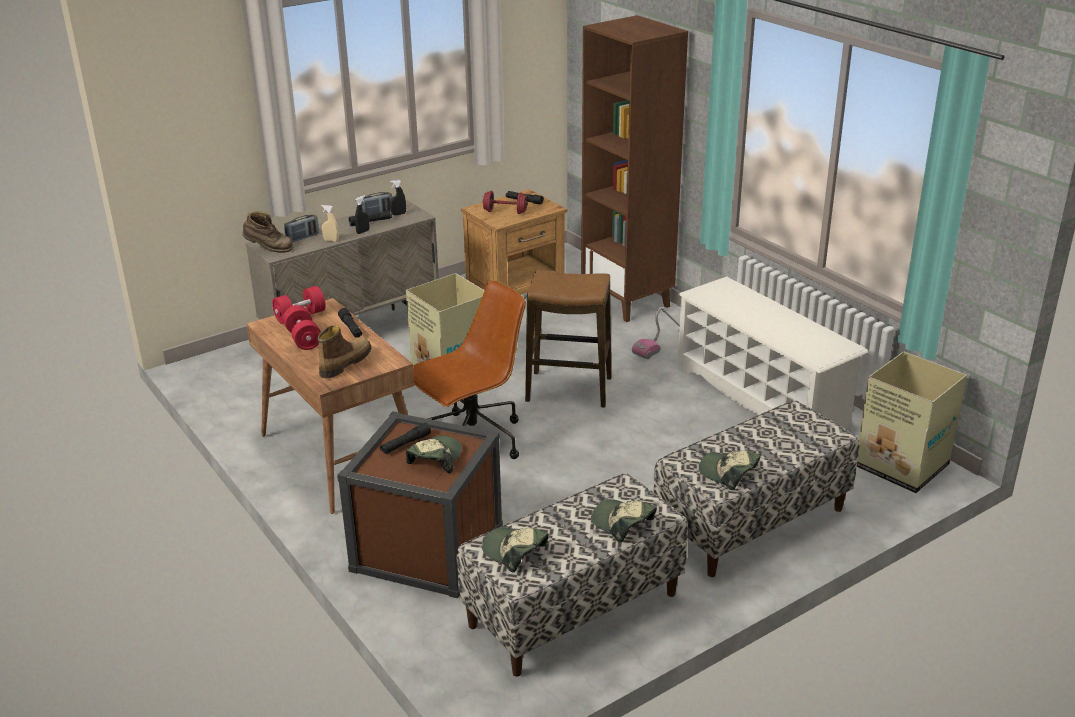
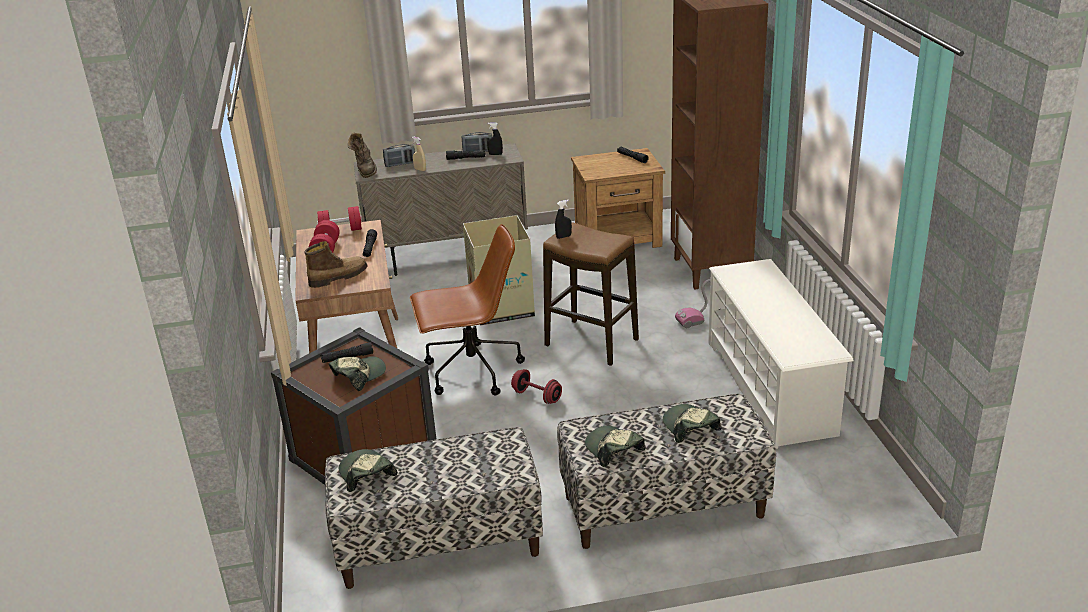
camera: 25 degrees right, 0 degrees up
brown boot [242,211,294,253] -> brown boot turned 45 degrees clockwise [348,132,377,178]
black spray bottle [355,195,369,234] -> black spray bottle moved to [555,200,572,239]
red dumbbell [483,191,528,214] -> red dumbbell moved to [511,369,562,404]
cap [591,499,656,543] -> cap moved to [663,404,722,443]
cardboard box [857,352,967,493] -> none

